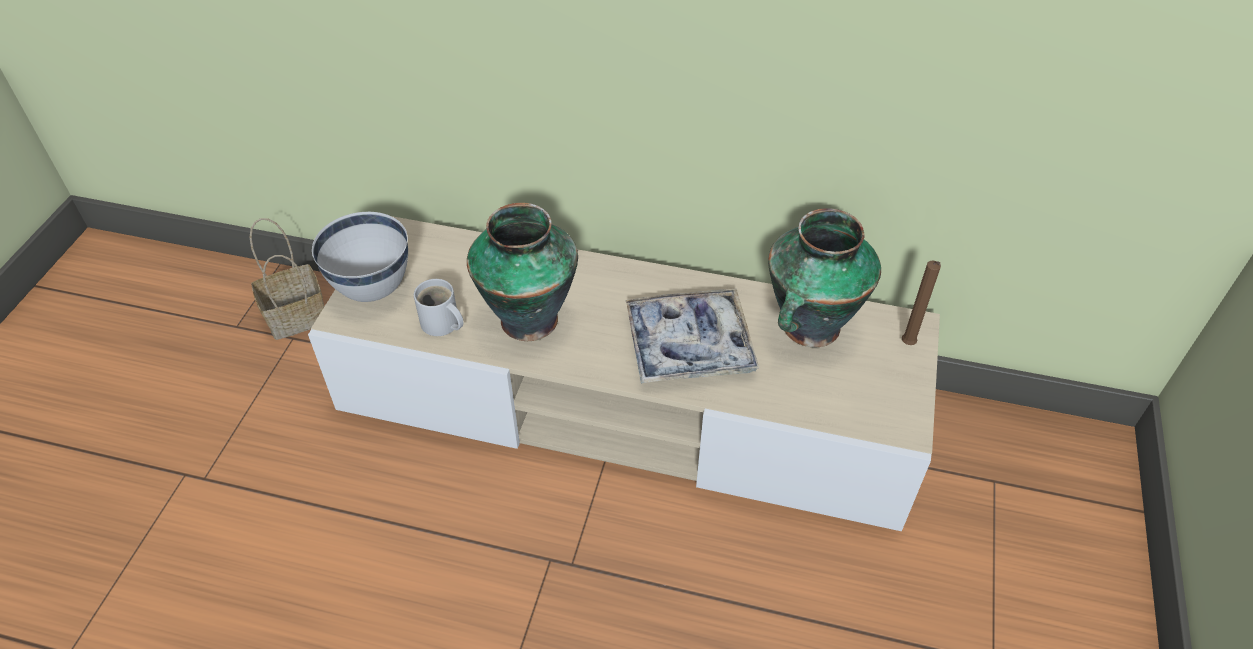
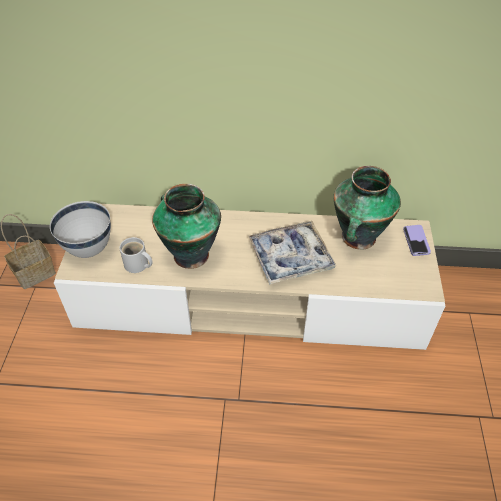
camera: 10 degrees left, 0 degrees up
brown candle [902,260,941,345] -> phone [403,225,431,256]

